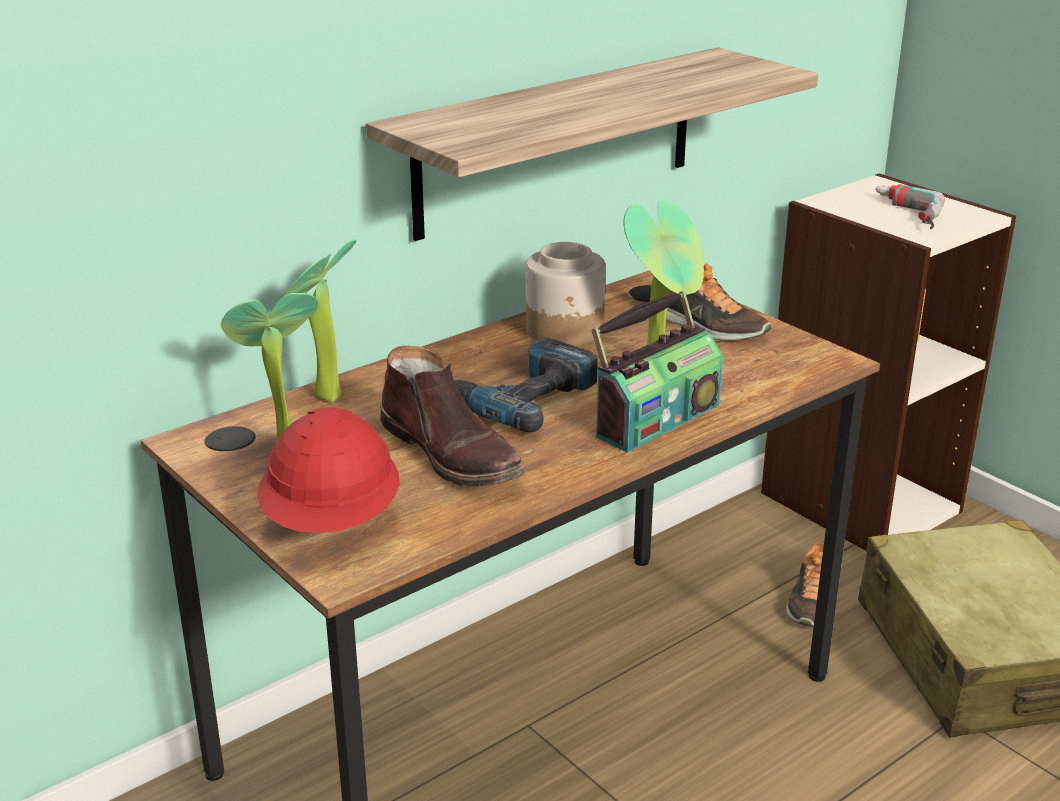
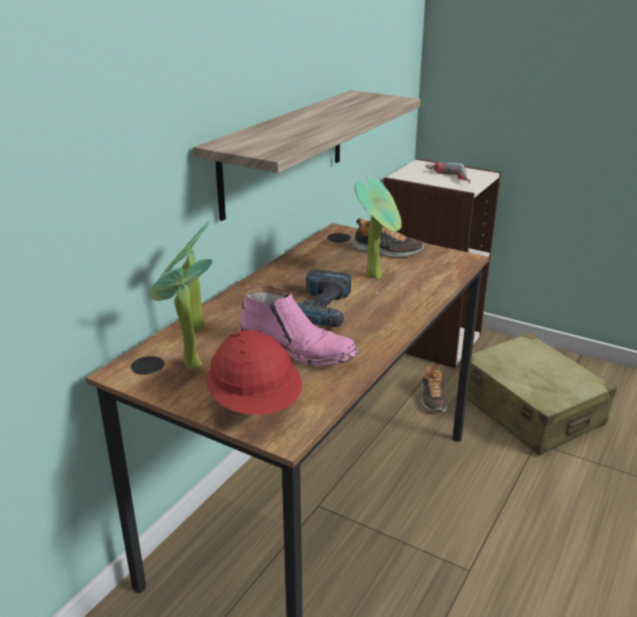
camera: 20 degrees left, 0 degrees up
brown boot [380,346,525,487] -> pink boot [239,285,359,366]
jar [526,242,606,346] -> none
radio [592,291,723,453] -> none

